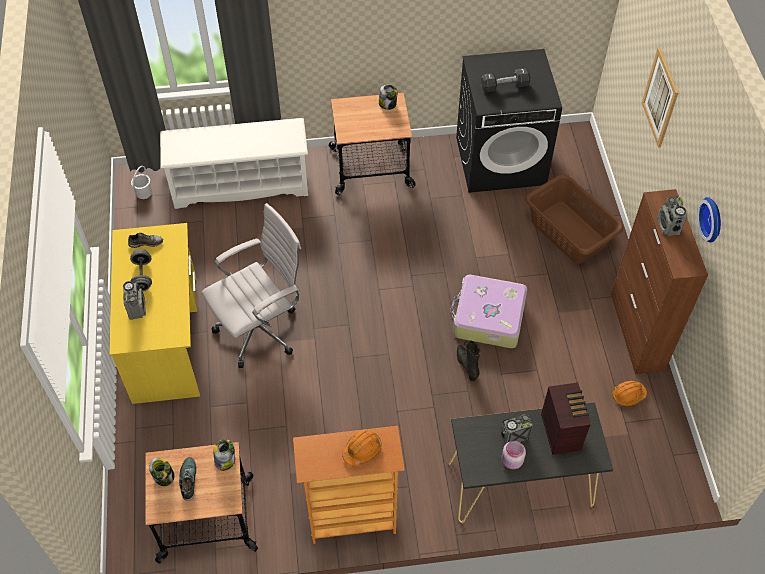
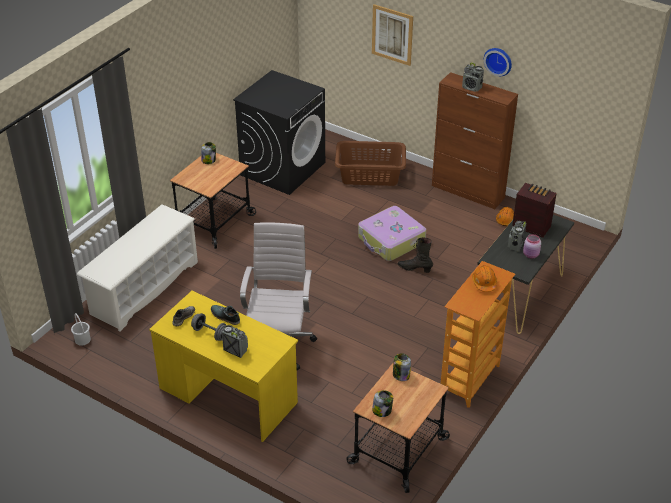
camera: 50 degrees left, 15 degrees down
shoe [179,457,197,501] -> shoe moved to [211,305,240,325]
black dumbbell [481,68,530,92] -> none

